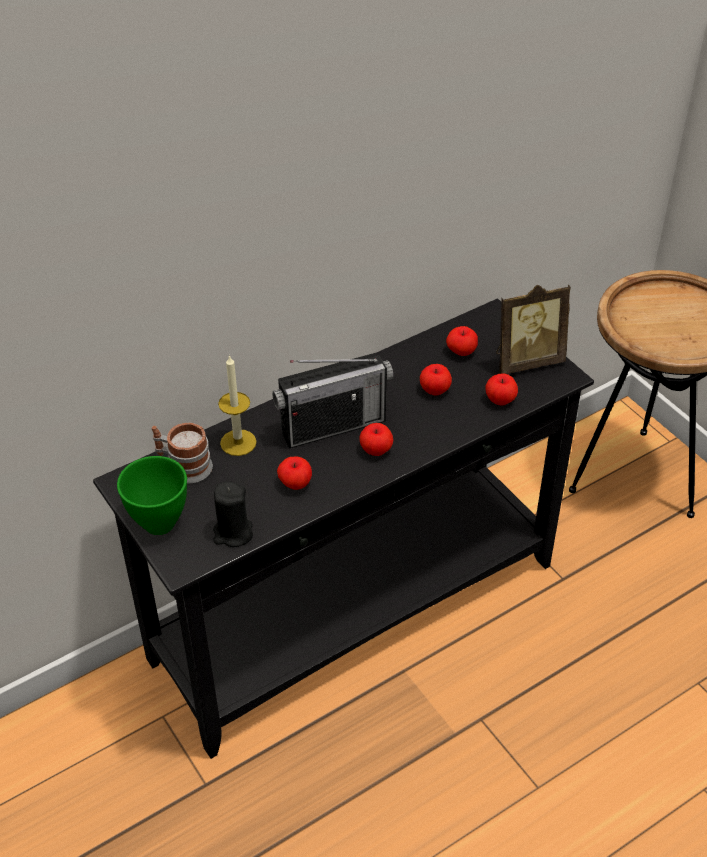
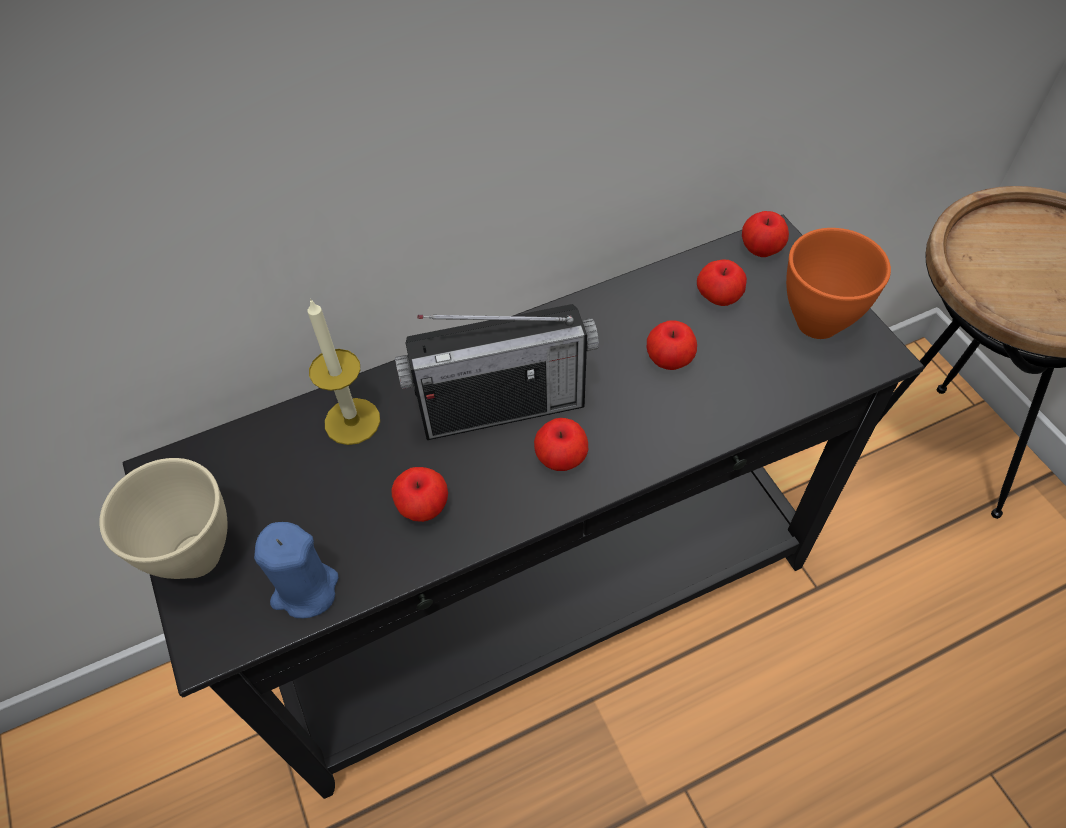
camera: 10 degrees right, 10 degrees up
green bowl [117,456,187,535] -> beige bowl [99,458,228,579]
mug [152,423,213,483] -> none
black candle [213,481,253,547] -> blue candle [254,522,339,618]
apple [486,374,518,406] -> apple moved to [742,211,789,257]
picture frame [496,285,571,374] -> orange bowl [786,228,891,339]

